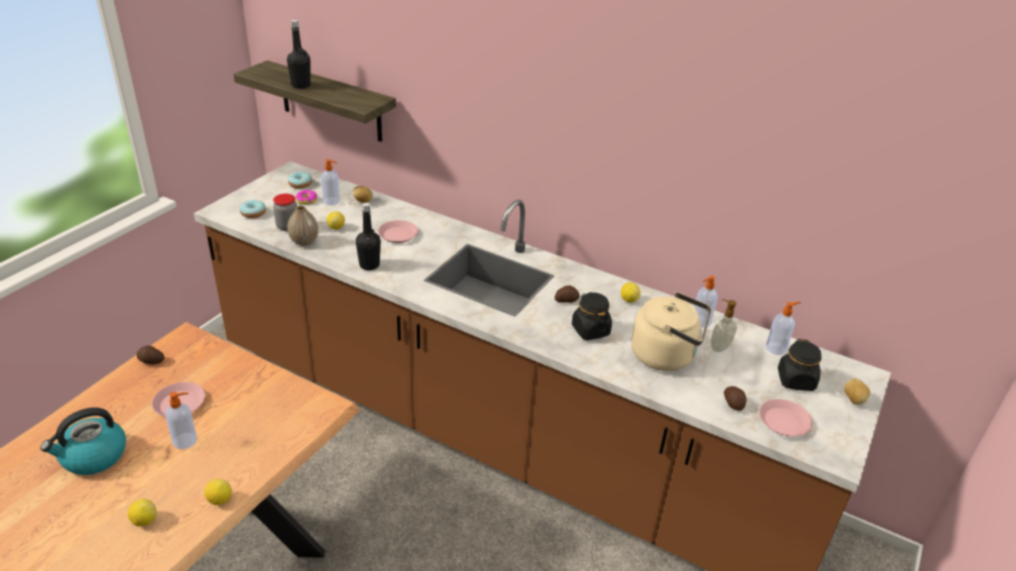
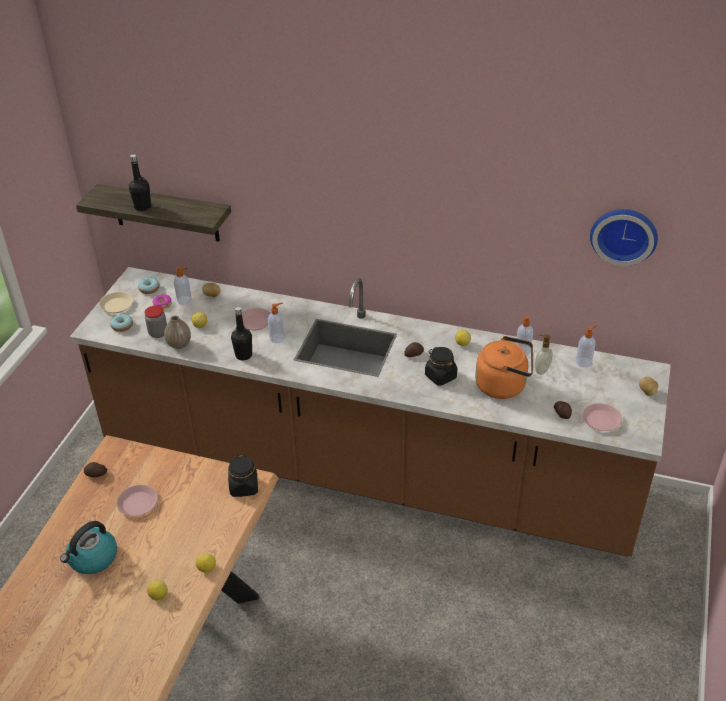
camera: 10 degrees left, 5 degrees up
soap dispenser [166,392,197,449] -> soap dispenser moved to [268,302,285,343]
beige kettle [631,292,711,371] -> orange kettle [475,336,533,399]
black jar [778,339,821,391] -> black jar moved to [228,454,258,497]
none -> beige plate [99,292,133,313]
none -> wall clock [590,209,658,266]

